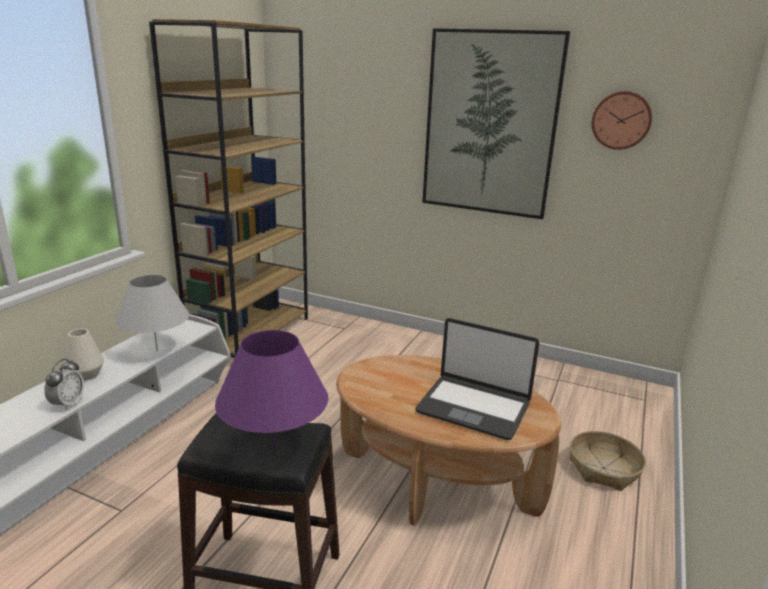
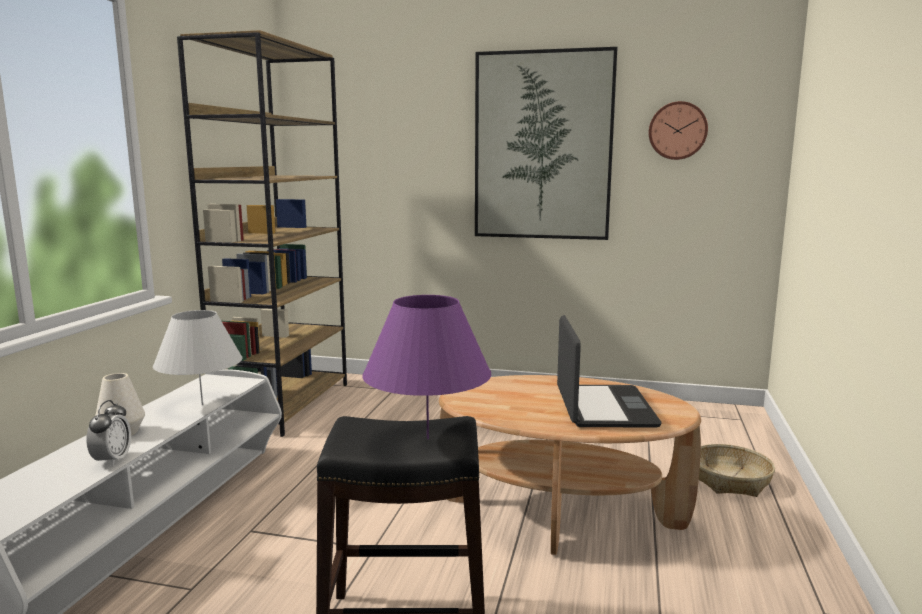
camera: 10 degrees left, 10 degrees down
laptop [416,318,539,440] -> laptop turned 105 degrees counterclockwise [557,315,662,428]

